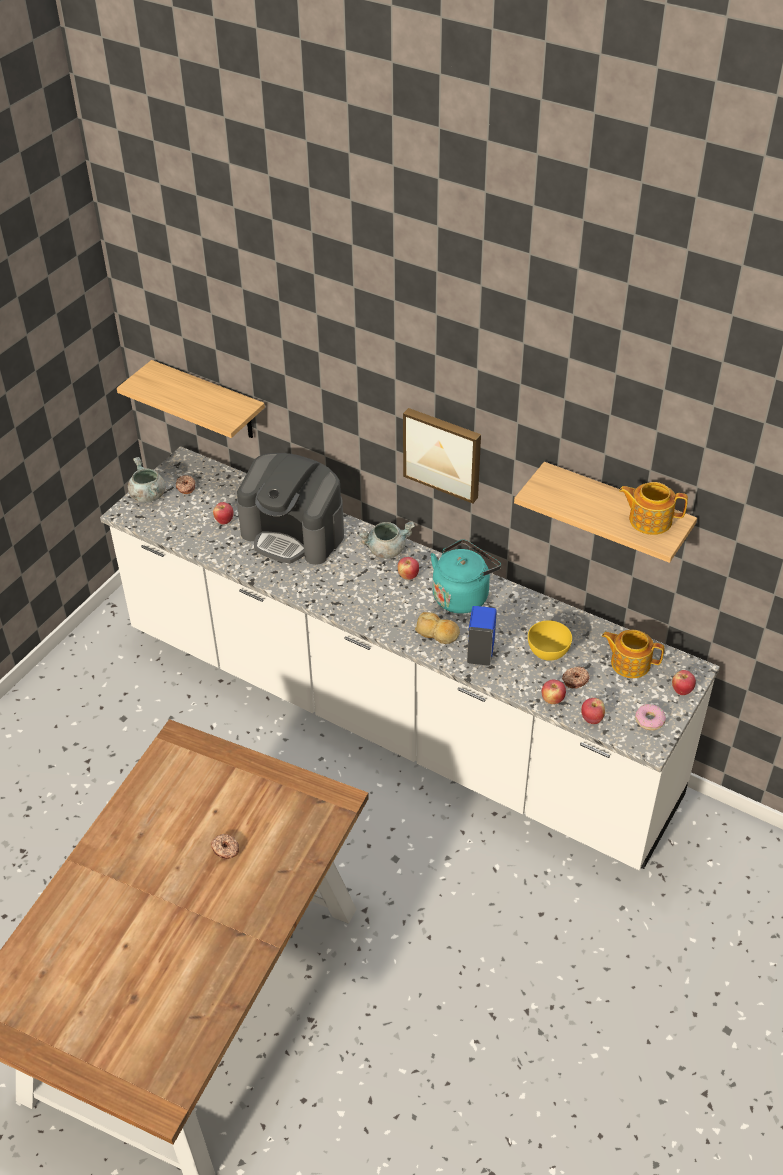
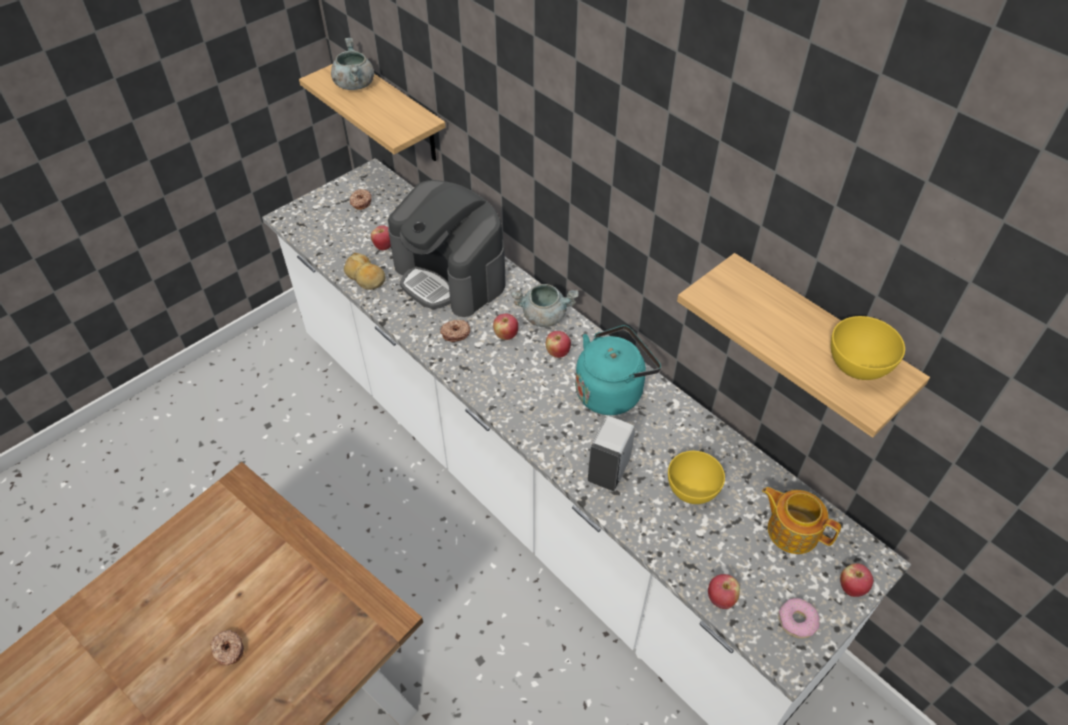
camera: 15 degrees right, 5 degrees up
grey cooking pot [128,457,166,502] -> grey cooking pot moved to [331,38,374,90]
picture [403,408,481,504] -> none
bread [415,612,460,644] -> bread moved to [344,253,386,290]
blue soap dispenser [467,606,497,666] -> white soap dispenser [588,416,635,491]
apple [542,679,566,704] -> apple moved to [493,314,518,340]
donut [562,666,590,688] -> donut moved to [440,320,470,342]
teapot [619,482,688,535] -> yellow bowl [831,316,905,380]

